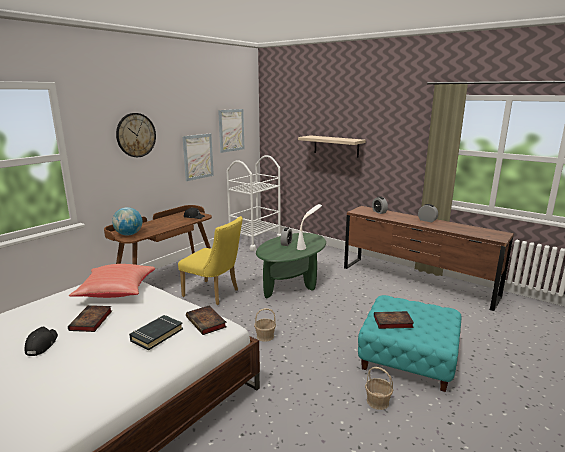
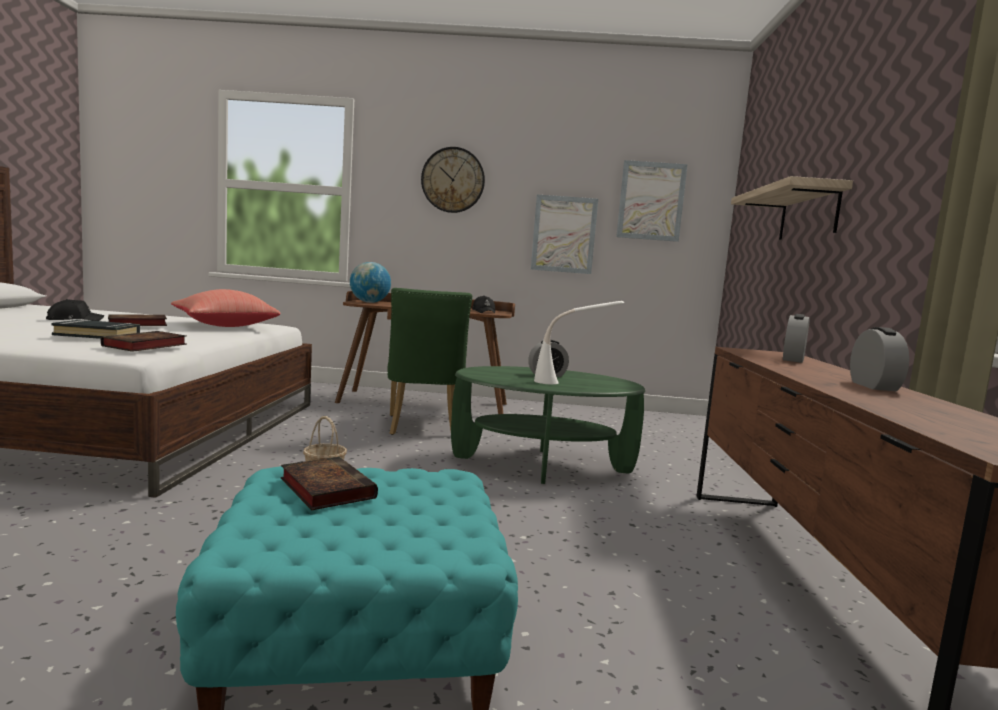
camera: 55 degrees right, 10 degrees down
yellow chair [178,216,243,305] -> green chair [388,288,472,435]
white cart [227,155,281,251] -> none
basket [365,367,393,410] -> none

